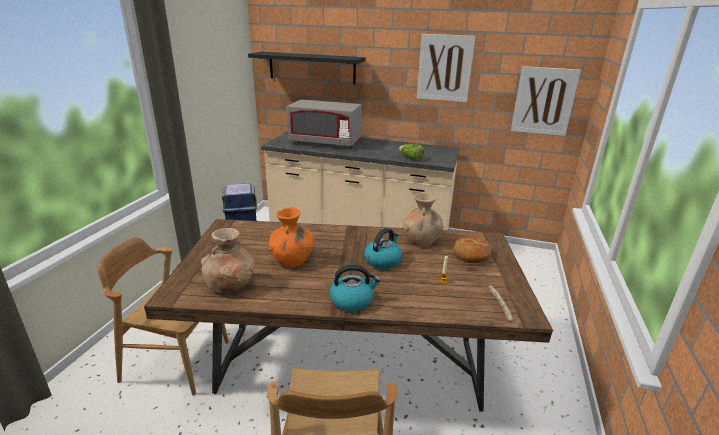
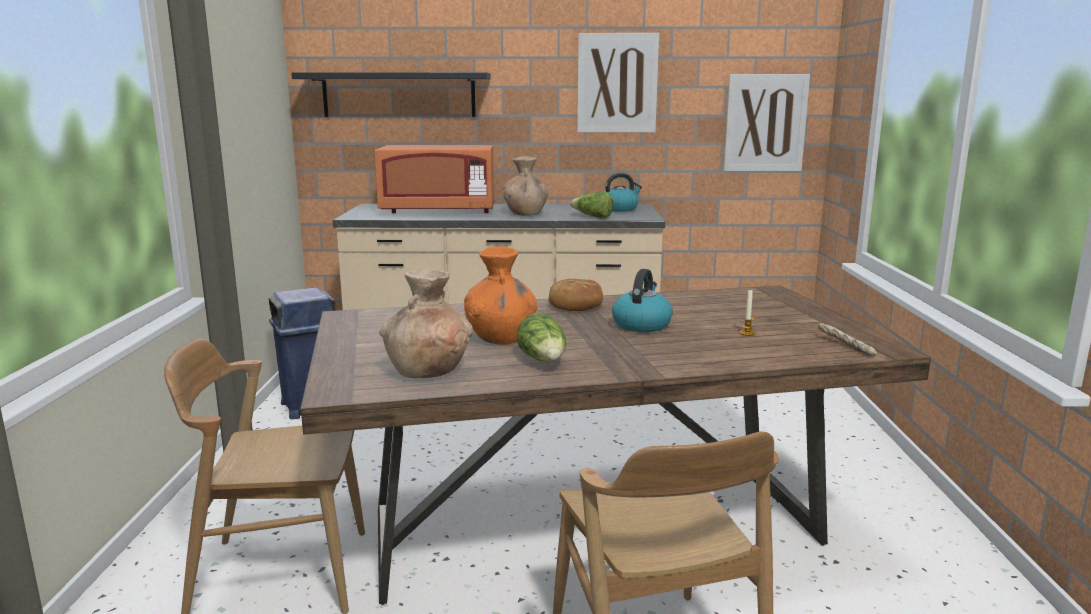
camera: 15 degrees left, 10 degrees down
grey microwave [286,99,362,148] -> orange microwave [374,145,494,213]
kettle [330,265,381,312] -> kettle moved to [605,173,642,212]
brown vase [403,192,444,247] -> brown vase moved to [503,156,548,216]
bread [453,236,491,263] -> bread moved to [549,279,603,311]
none -> lettuce [517,313,566,361]

